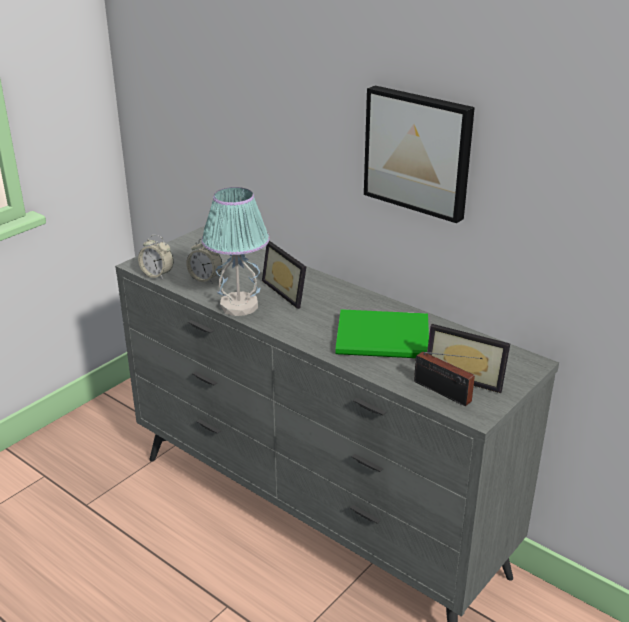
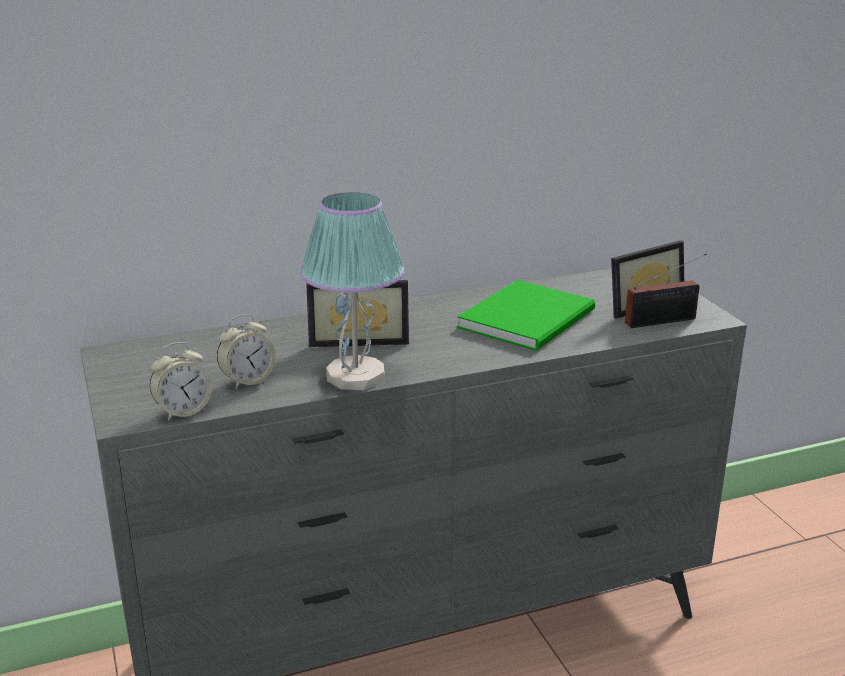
camera: 60 degrees left, 5 degrees down
picture [364,86,475,223] -> none

